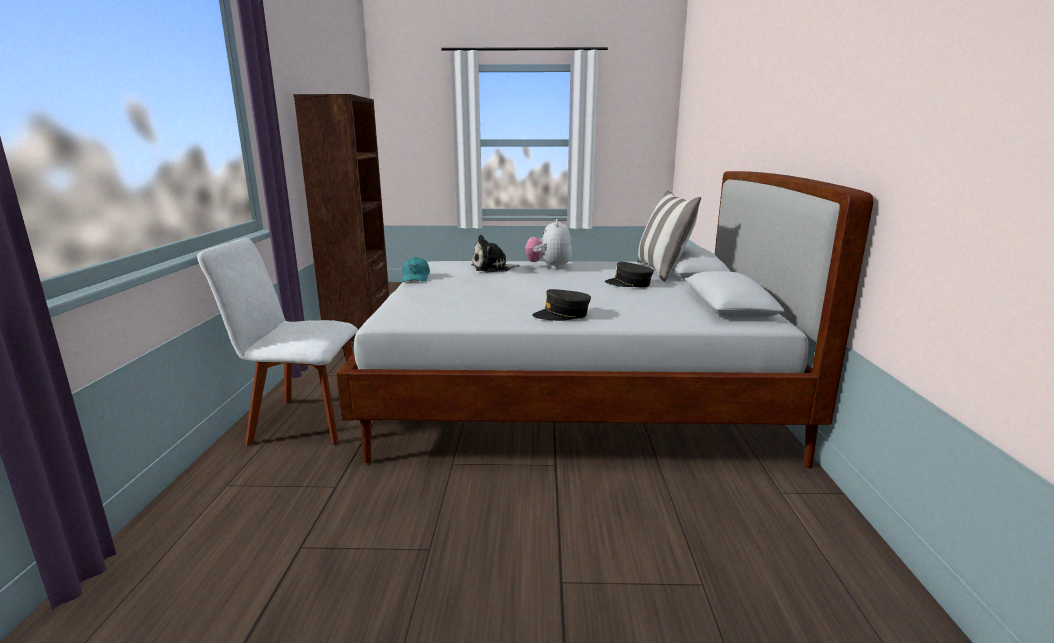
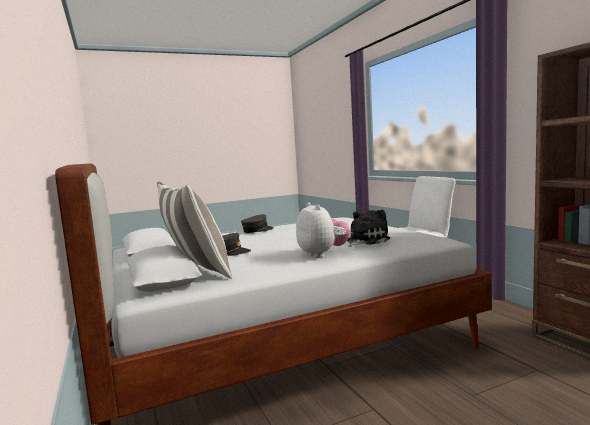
camera: 155 degrees right, 10 degrees down
turquoise cap [402,257,430,282] -> none

